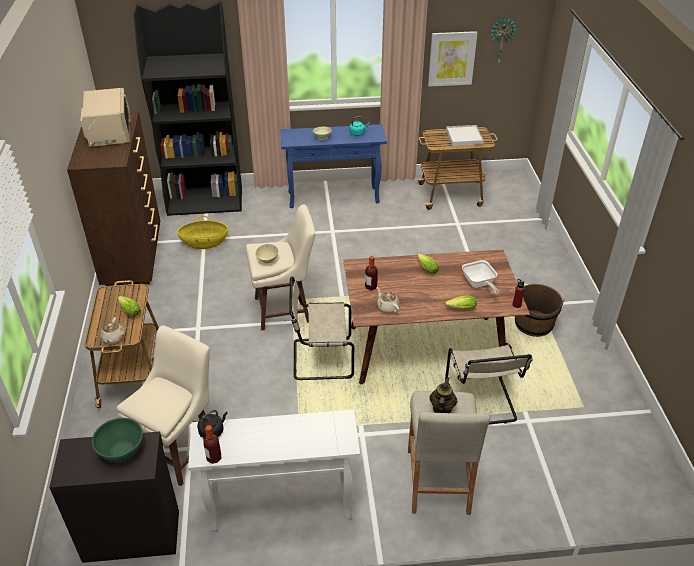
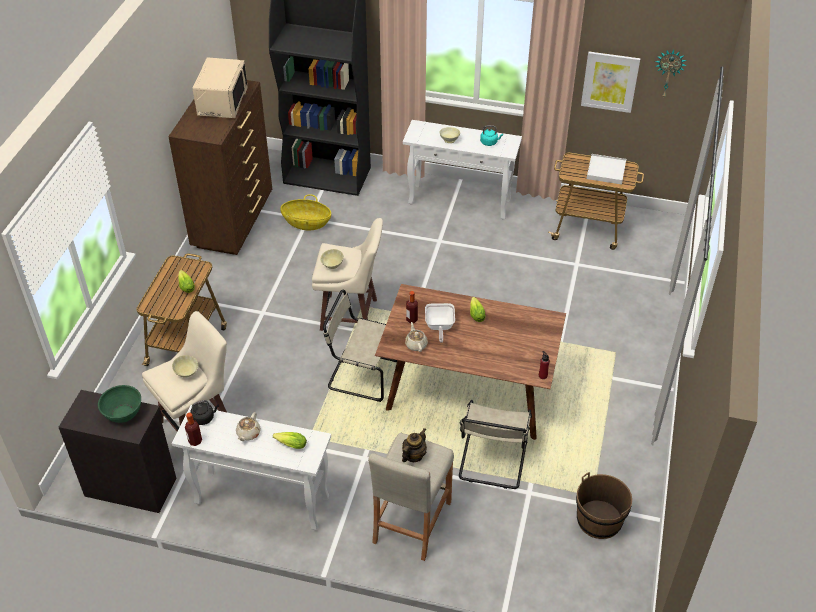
camera: 20 degrees right, 5 degrees up
beige teapot [100,317,125,344] -> beige teapot moved to [236,412,261,441]
blue console table [280,124,387,208] -> white console table [403,120,522,220]
lettuce [445,295,477,309] -> lettuce moved to [273,432,307,449]
frying pan [462,260,499,295] -> frying pan moved to [425,303,455,343]
brown bucket [515,284,565,337] -> brown bucket moved to [576,472,632,539]
none -> beige bowl [172,355,198,378]

